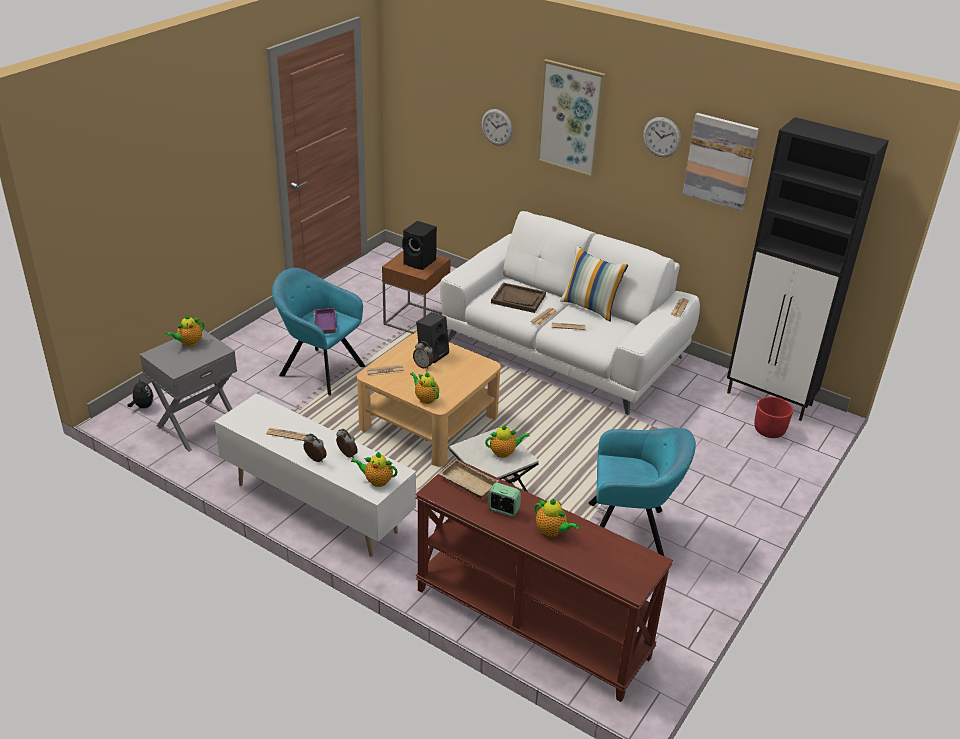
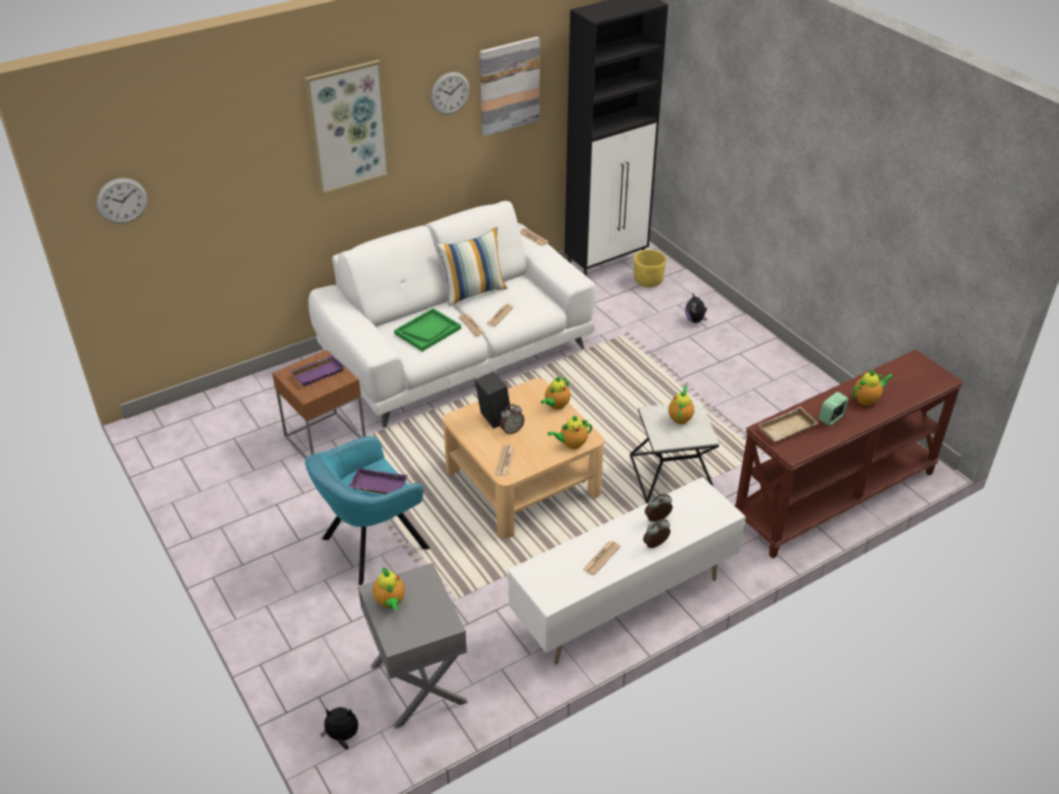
camera: 65 degrees left, 5 degrees up
teapot [351,451,398,487] -> teapot moved to [541,377,571,410]
black speaker [402,221,437,270] -> purple tray [290,355,345,387]
wall clock [482,109,513,146] -> wall clock moved to [96,178,148,224]
brown tray [491,282,546,313] -> green tray [394,308,461,352]
turquoise armchair [589,428,696,556] -> none
red planter [754,397,793,438] -> yellow planter [634,250,666,287]
none -> plush toy [685,293,707,323]

